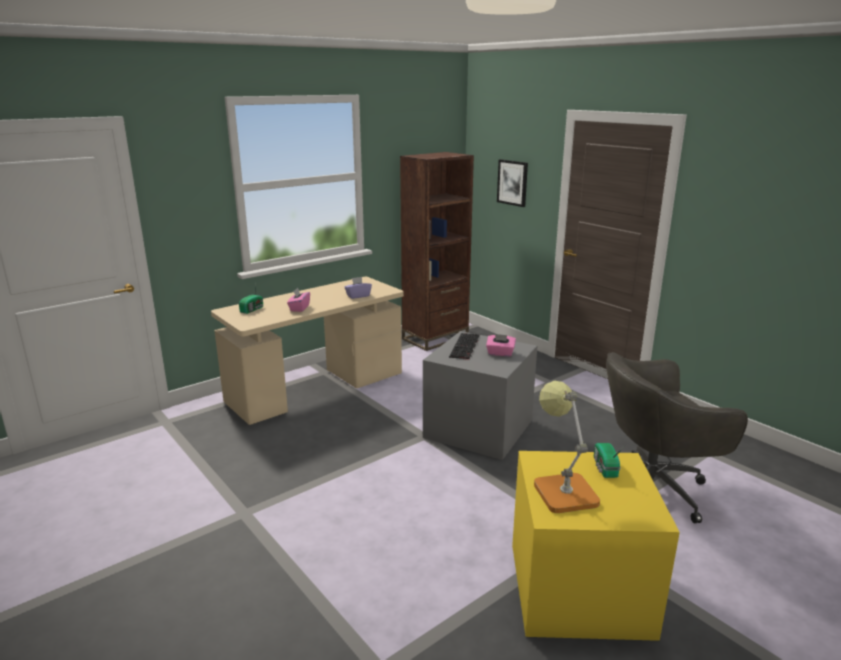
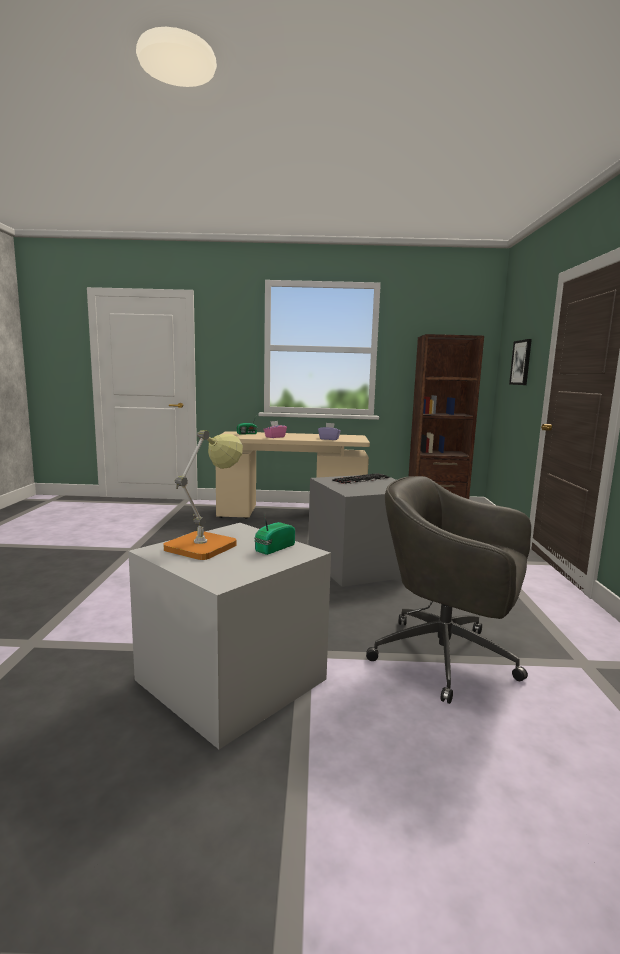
camera: 40 degrees right, 10 degrees down
pink tissue box [486,334,516,357] -> none
yellow storage box [512,451,680,641] -> grey storage box [128,523,331,749]

